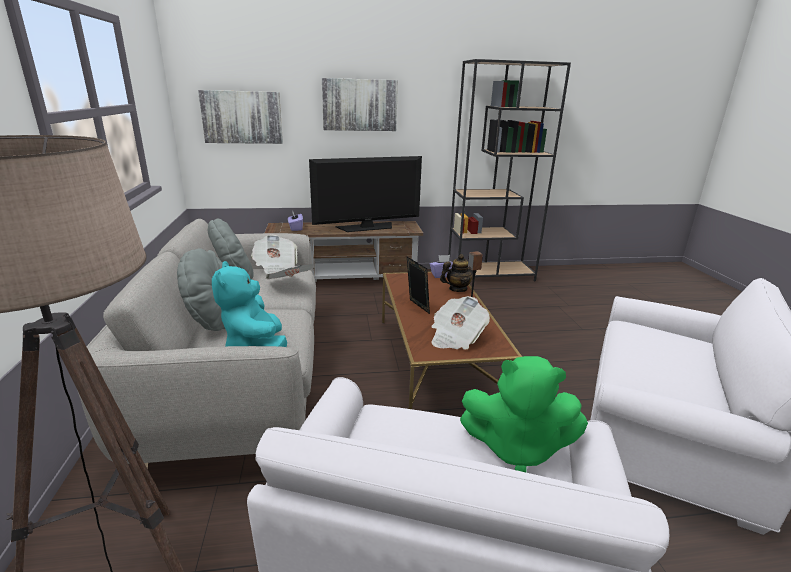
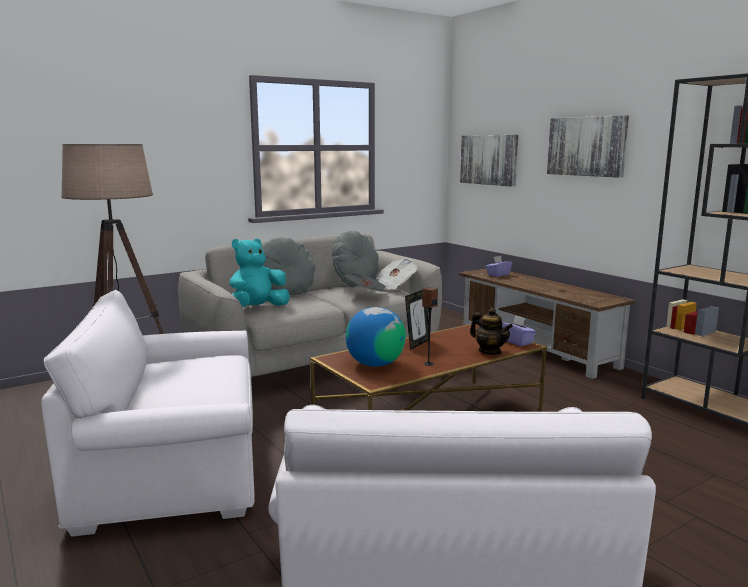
camera: 65 degrees right, 10 degrees down
television [309,156,422,232] -> none
newspaper [431,296,490,350] -> globe [346,307,406,367]
green plush toy [460,356,588,473] -> none

